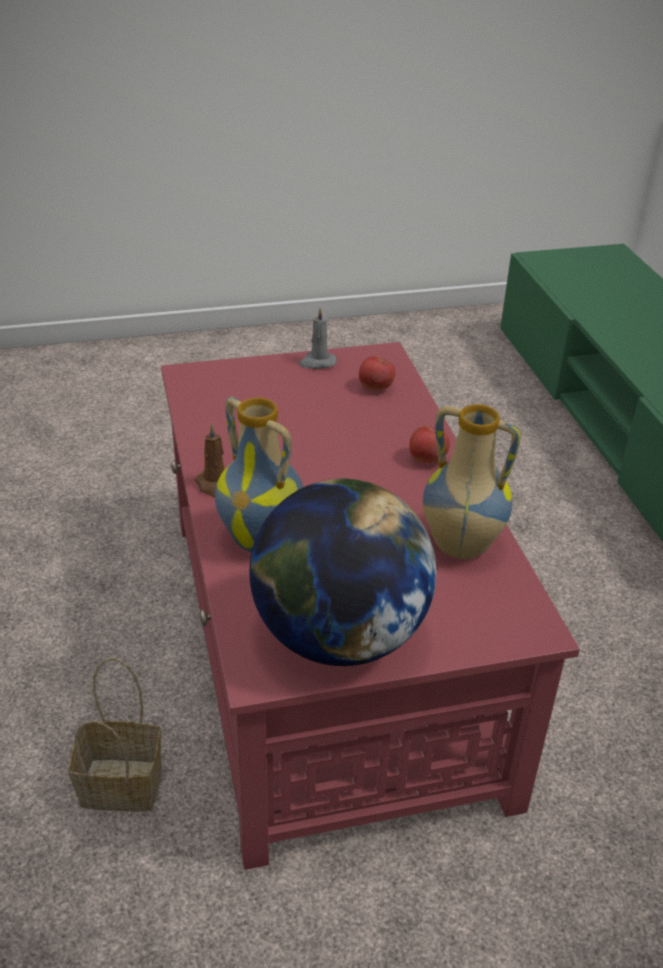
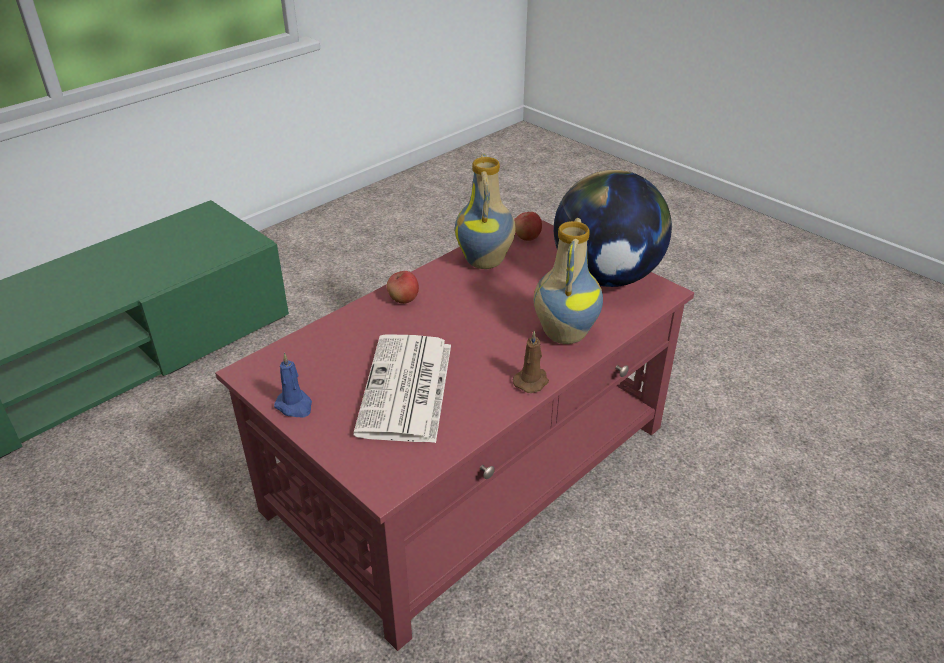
camera: 120 degrees left, 0 degrees up
basket [68,658,162,812] -> none
grey candle [299,308,336,369] -> blue candle [274,353,312,418]
apple [359,356,395,390] -> apple moved to [514,212,542,241]
none -> newspaper [353,334,451,443]

